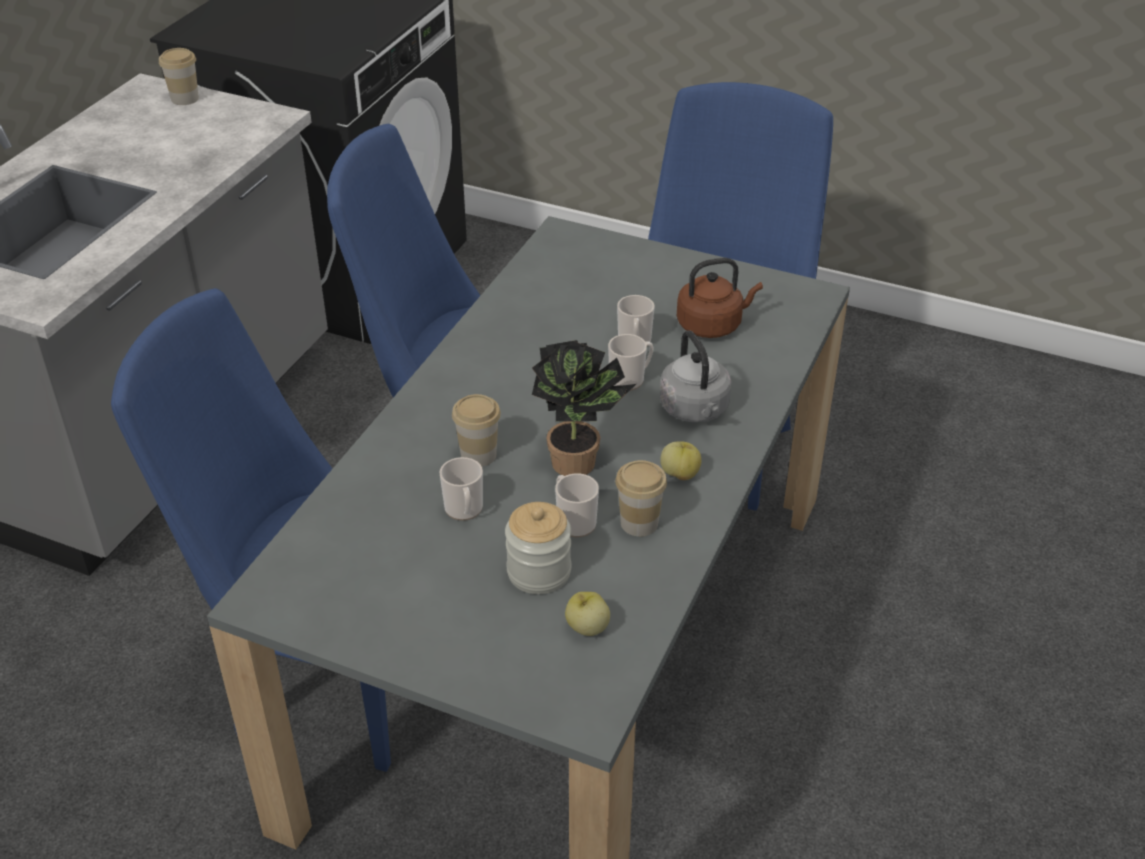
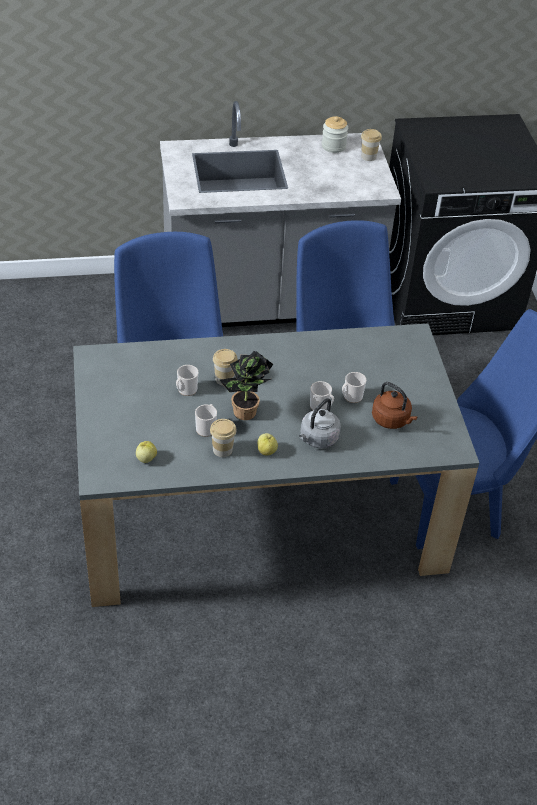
camera: 55 degrees right, 5 degrees up
jar [505,502,571,594] -> jar moved to [322,116,348,153]

